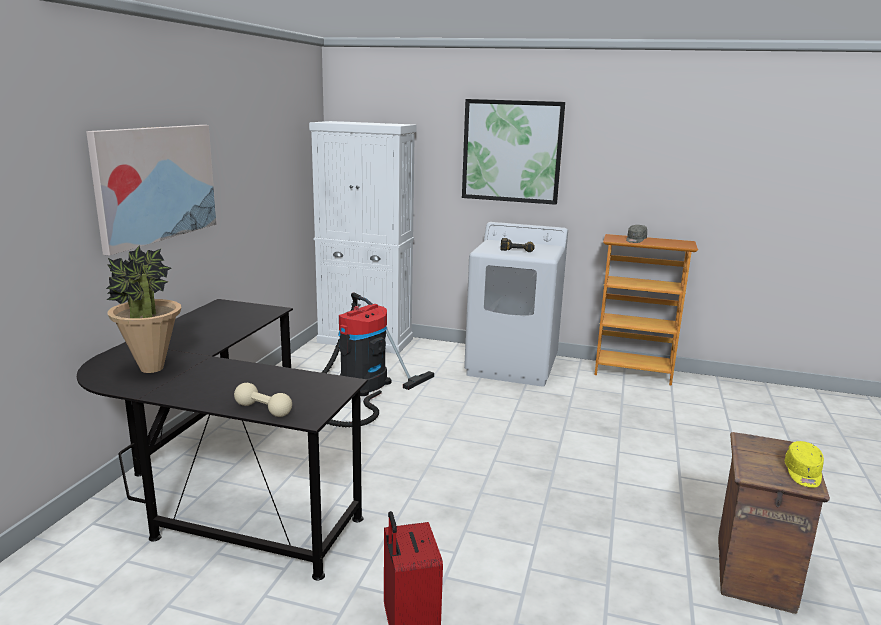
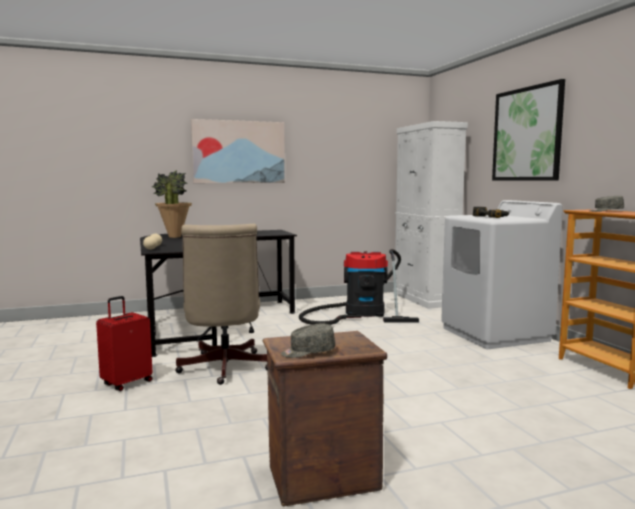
camera: 55 degrees right, 10 degrees down
yellow cap [785,441,824,488] -> grey cap [281,323,335,358]
none -> beige office chair [175,224,268,385]

